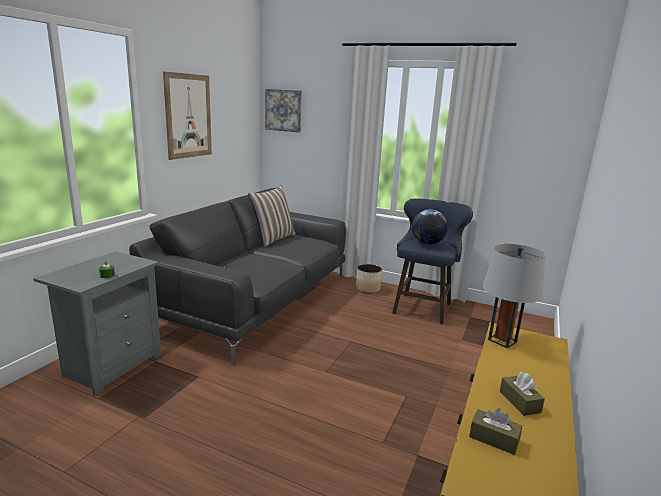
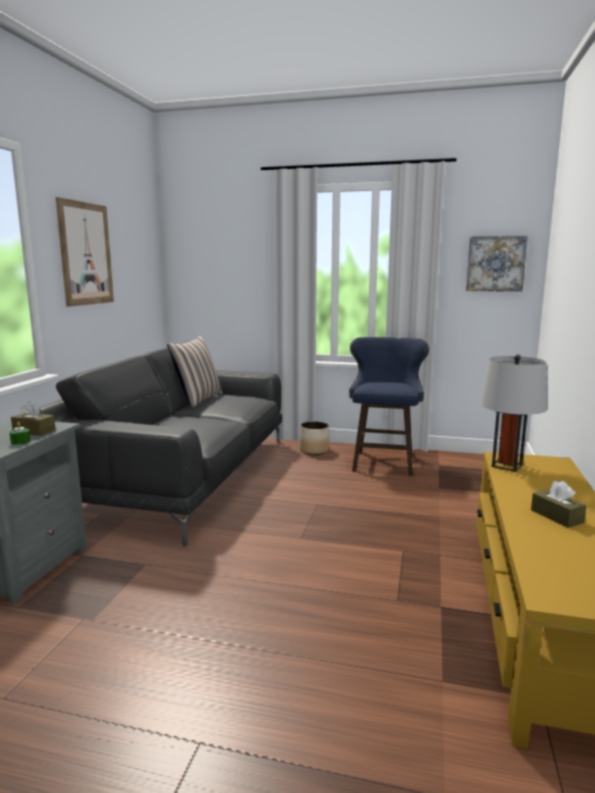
camera: 10 degrees left, 5 degrees down
picture [265,89,302,132] -> picture moved to [466,236,528,292]
globe [412,209,448,244] -> none
brown tissue box [469,408,522,455] -> brown tissue box moved to [11,401,56,436]

